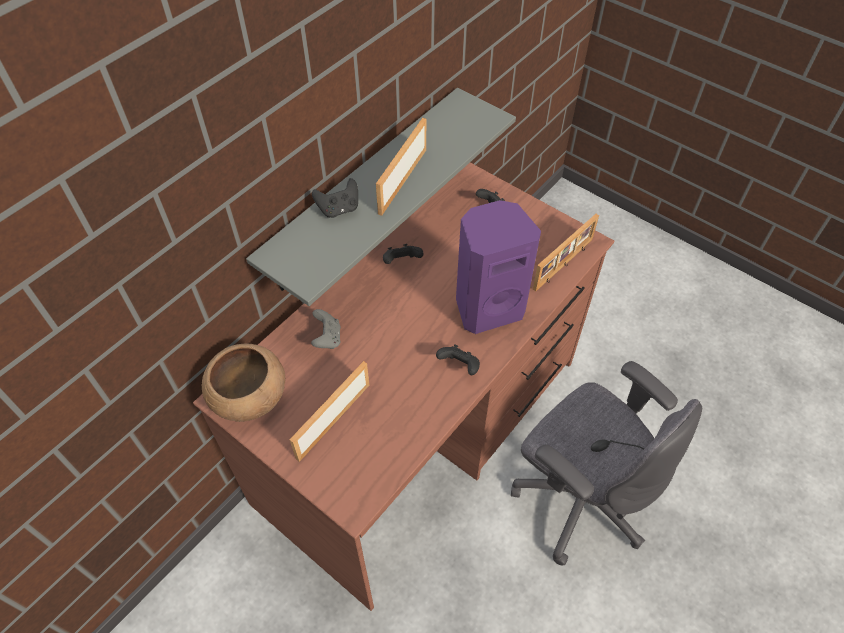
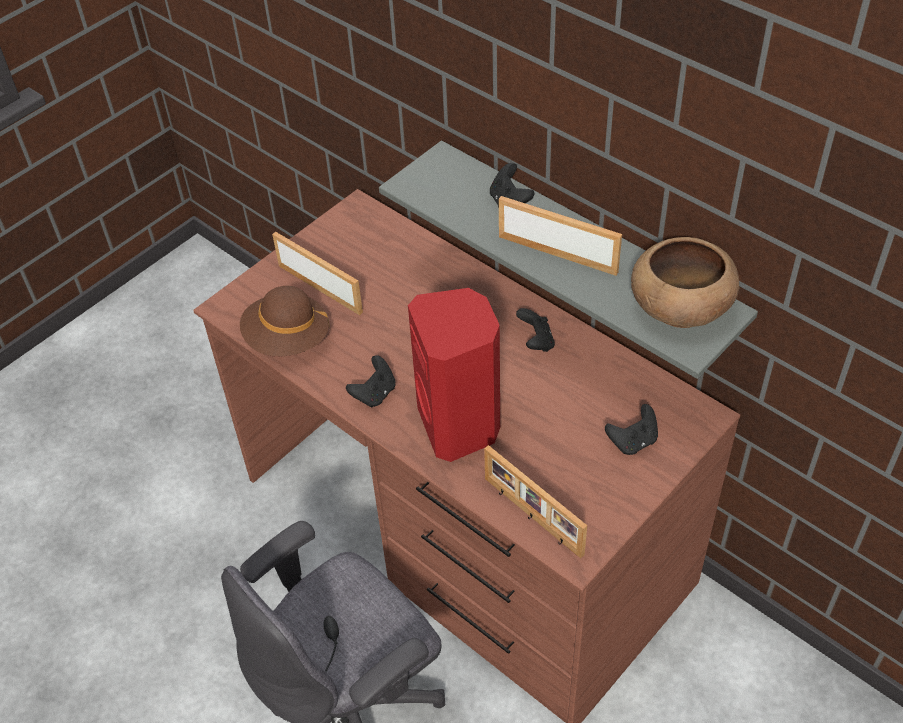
camera: 95 degrees right, 5 degrees down
brown bowl [201,343,285,422] -> brown bowl moved to [631,237,739,328]
grey game controller [311,309,341,349] -> none
purple speaker [456,200,541,334] -> red speaker [408,288,500,462]
none -> brown hat [240,286,330,356]

